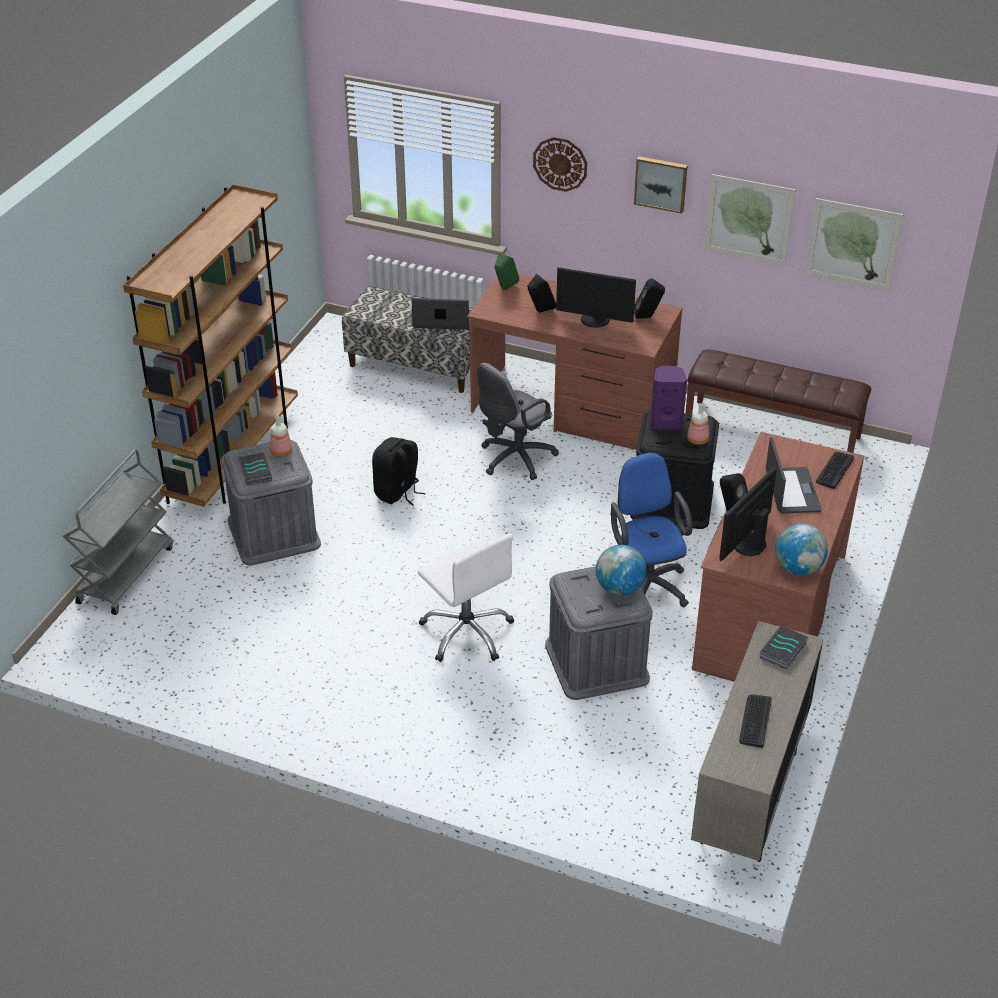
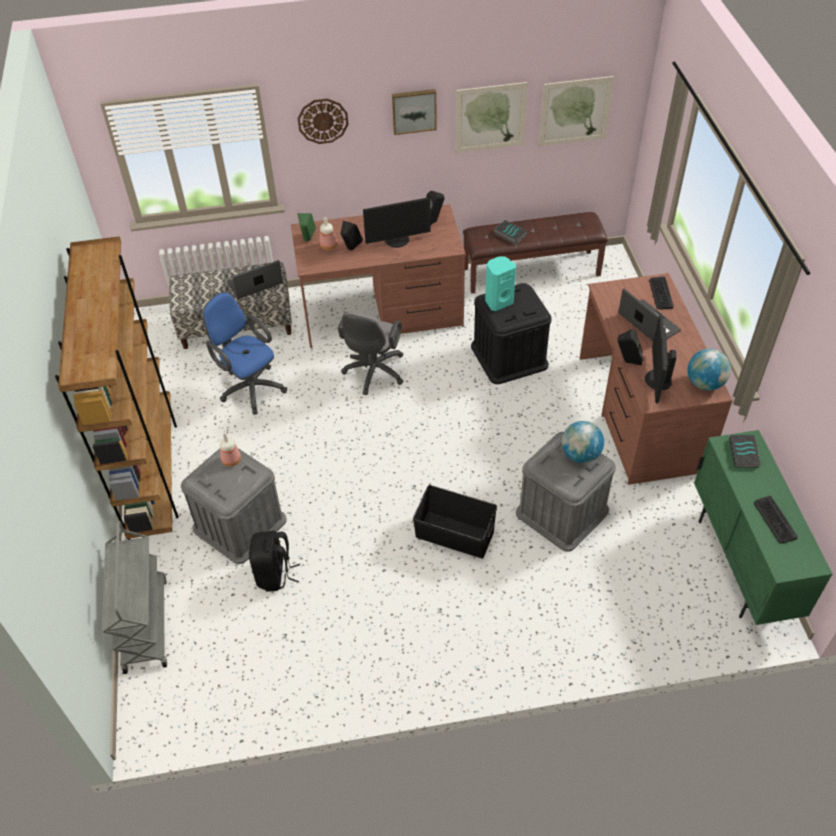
camera: 30 degrees left, 10 degrees up
book [239,453,272,486] -> book moved to [494,220,527,245]
black backpack [372,437,426,506] -> black backpack moved to [249,531,300,591]
white office chair [418,533,514,662] -> black storage box [413,485,497,559]
blue office chair [611,453,693,607] -> blue office chair moved to [203,292,287,415]
purple speaker [650,366,687,430] -> turquoise speaker [485,256,516,311]
bottle [687,403,709,445] -> bottle moved to [320,217,337,250]
beige cabinet [691,621,824,862] -> green cabinet [694,430,833,625]

